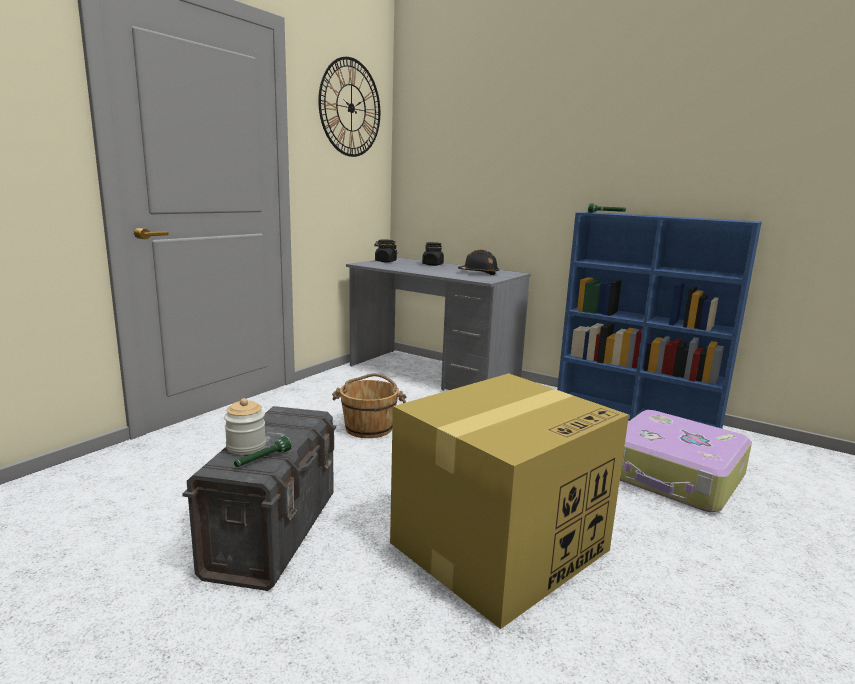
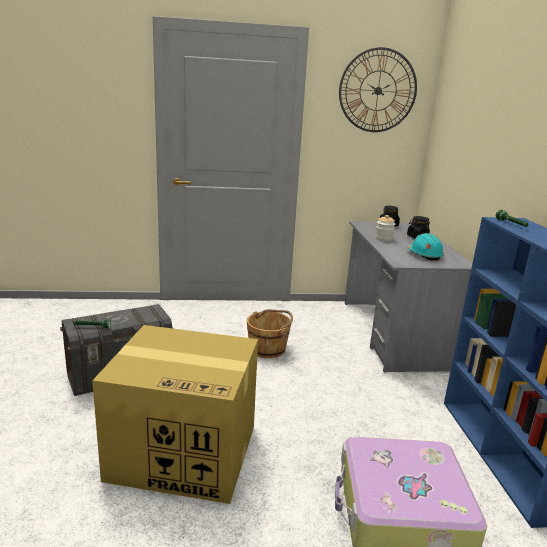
camera: 50 degrees right, 5 degrees up
jar [224,398,266,455] -> jar moved to [375,215,395,241]
black hard hat [458,250,500,275] -> turquoise hard hat [407,233,444,260]

